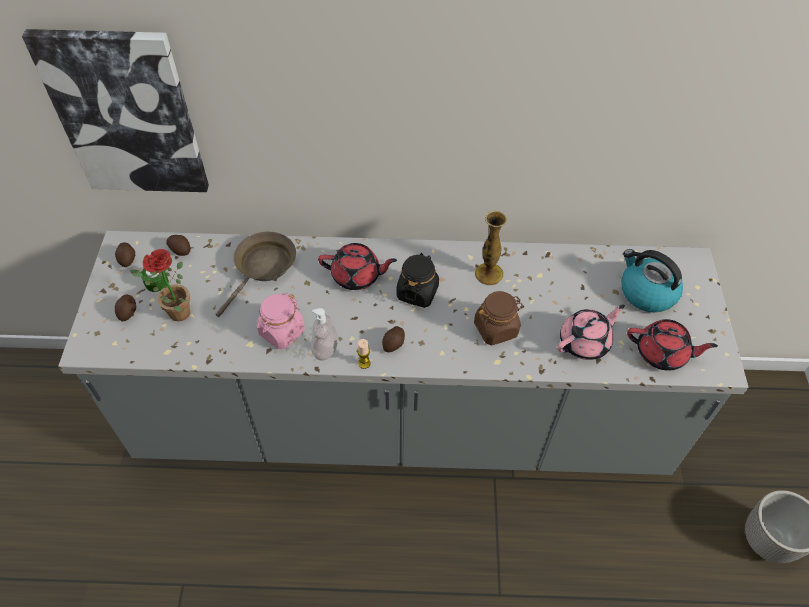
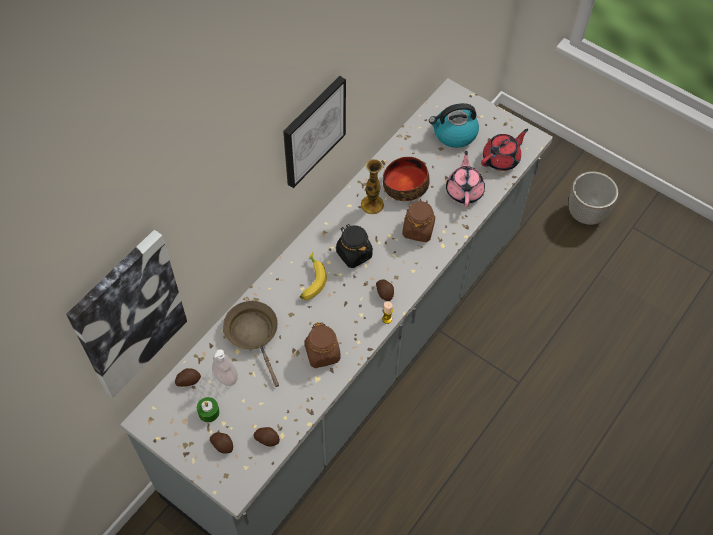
camera: 55 degrees left, 5 degrees up
potato [115,242,135,267] -> potato moved to [253,427,280,447]
potted plant [130,249,190,321] -> none
pink jar [257,292,305,349] -> brown jar [305,322,341,368]
soap dispenser [311,308,338,361] -> soap dispenser moved to [212,349,238,386]
red teapot [318,243,397,290] -> banana [299,252,327,300]
none -> picture [283,76,346,188]
none -> bowl [383,157,430,201]

